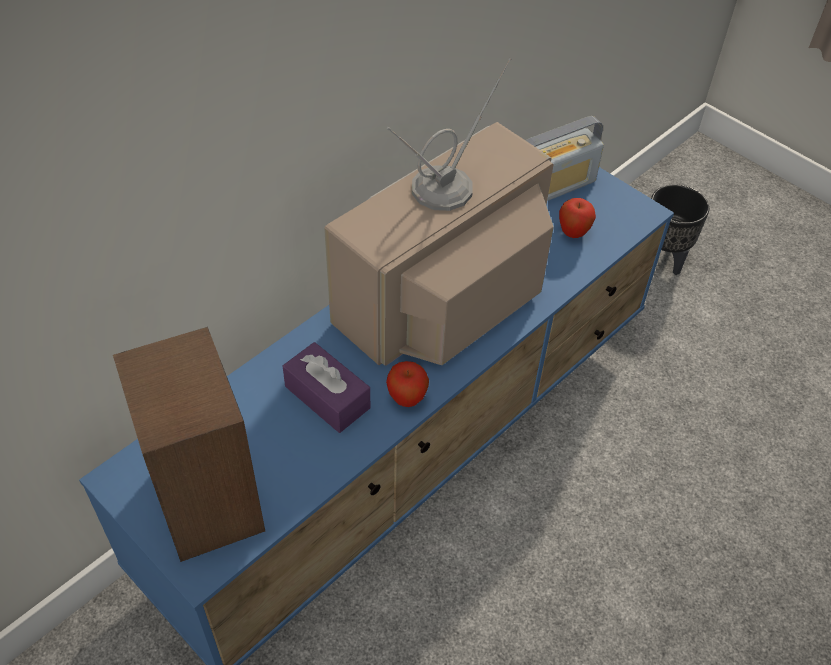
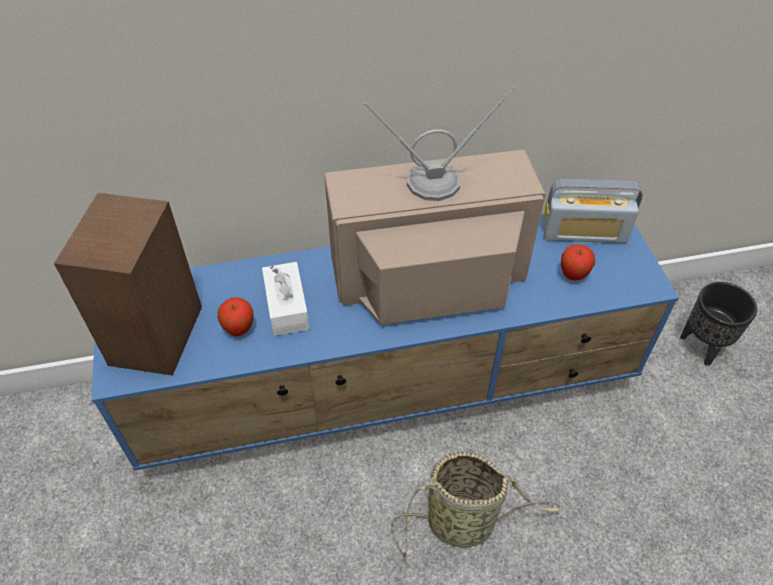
camera: 35 degrees right, 0 degrees up
purple tissue box [283,342,370,433] -> white tissue box [262,262,310,336]
apple [386,361,429,407] -> apple moved to [218,298,253,336]
none -> basket [391,451,563,563]

